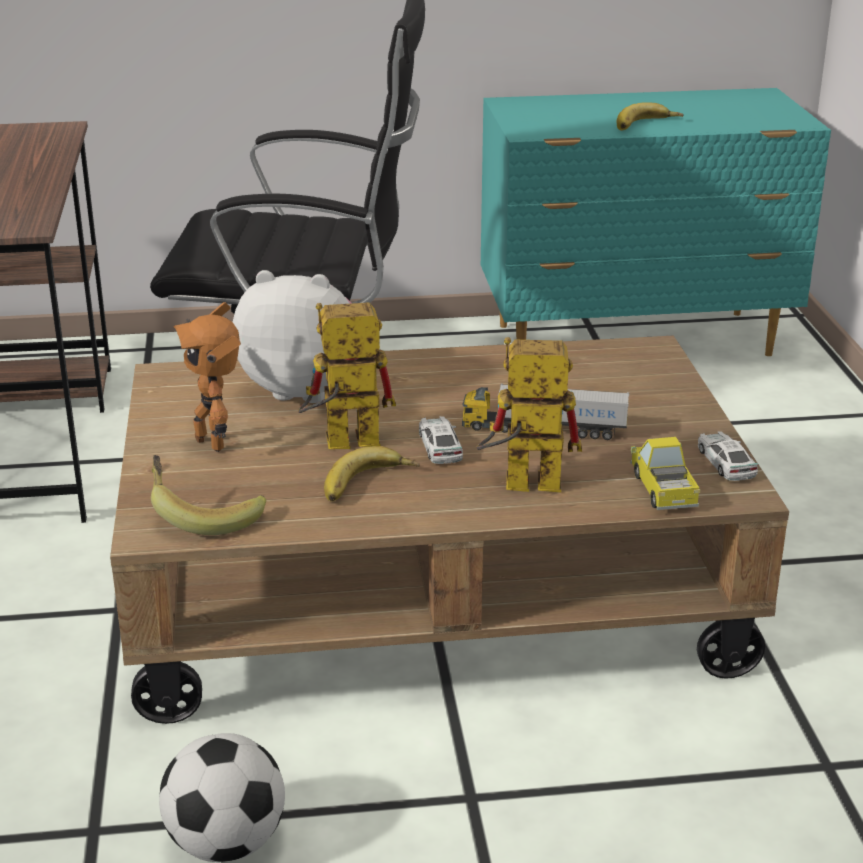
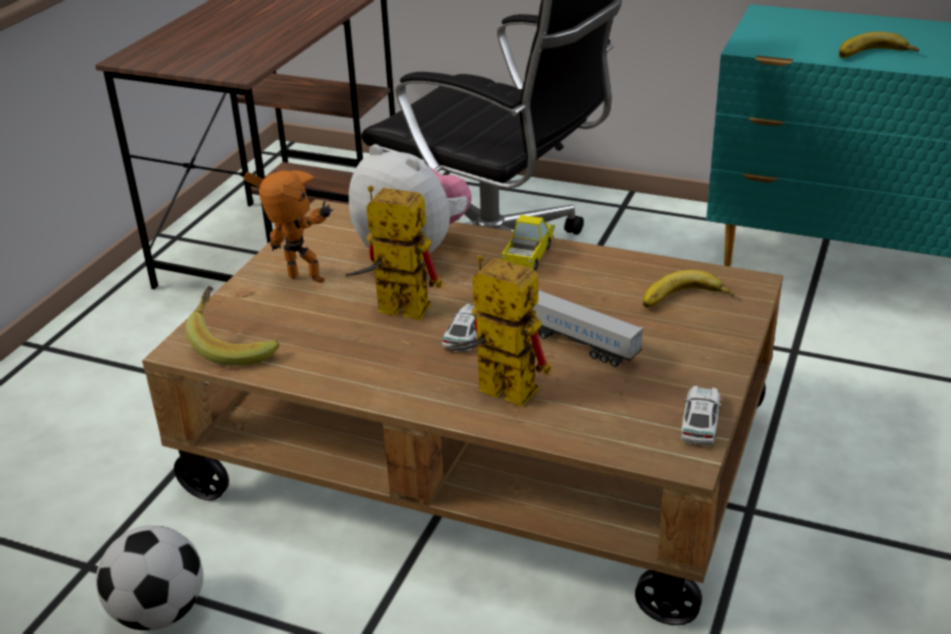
camera: 30 degrees right, 5 degrees up
toy robot [173,302,241,452] -> toy robot turned 120 degrees clockwise [243,170,333,283]
banana [324,446,420,501] -> banana moved to [643,269,734,308]
toy truck [630,437,700,510] -> toy truck moved to [501,215,555,271]

